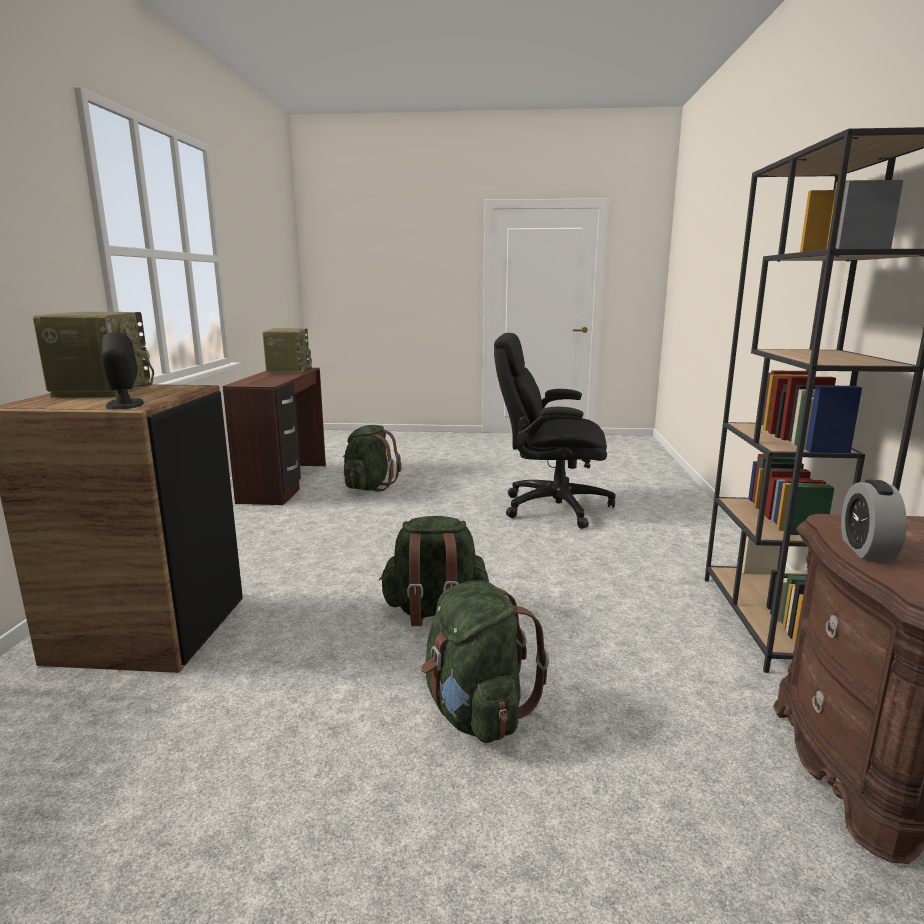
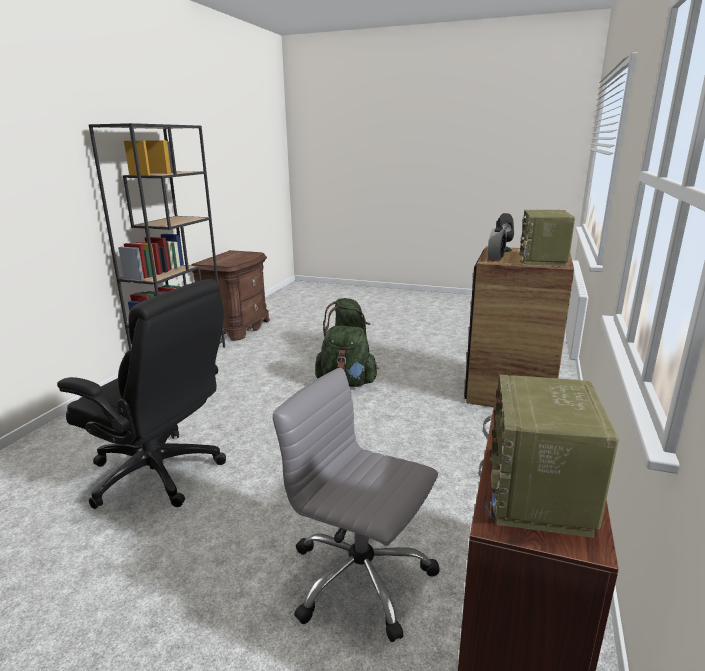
camera: 165 degrees left, 5 degrees up
green backpack [343,425,402,492] -> grey office chair [273,368,440,642]
alarm clock [841,479,906,561] -> alarm clock moved to [488,227,507,260]

